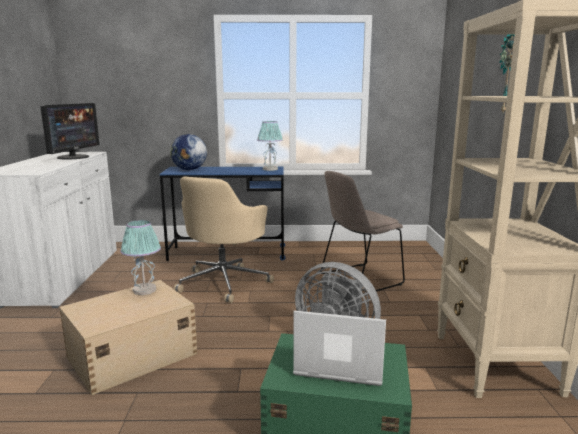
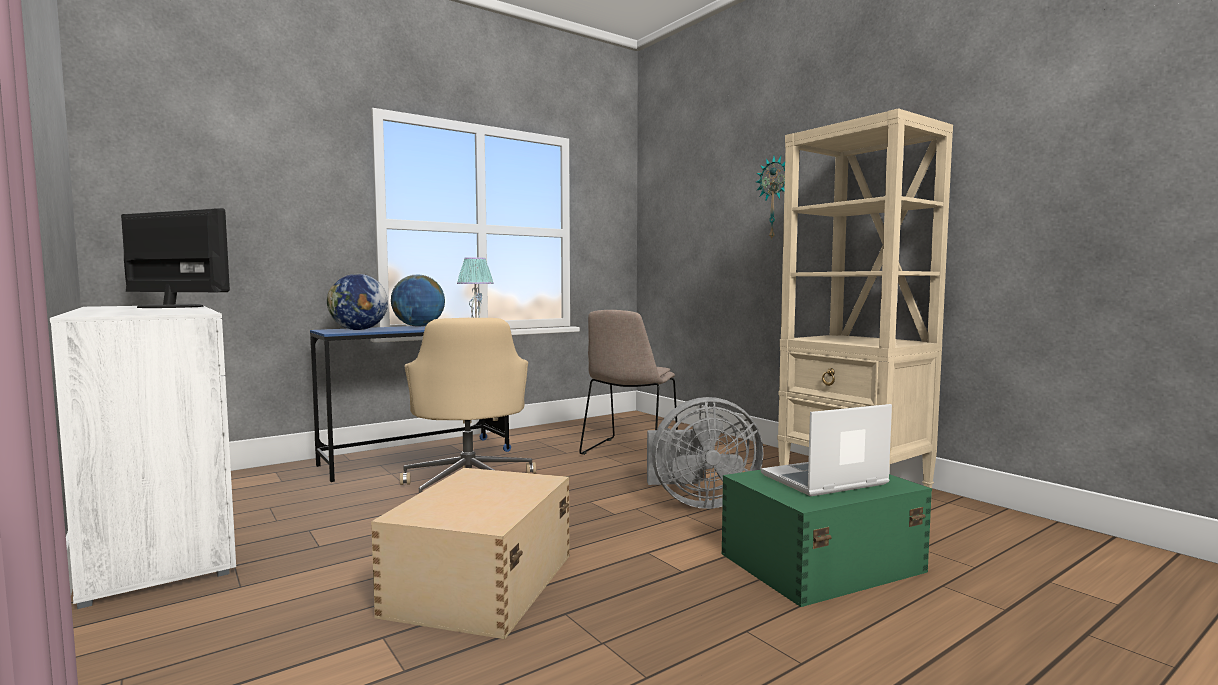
camera: 35 degrees left, 10 degrees down
monitor [41,103,99,159] -> monitor turned 45 degrees counterclockwise [121,208,230,308]
table lamp [120,220,161,295] -> none
none -> globe [391,274,445,327]

